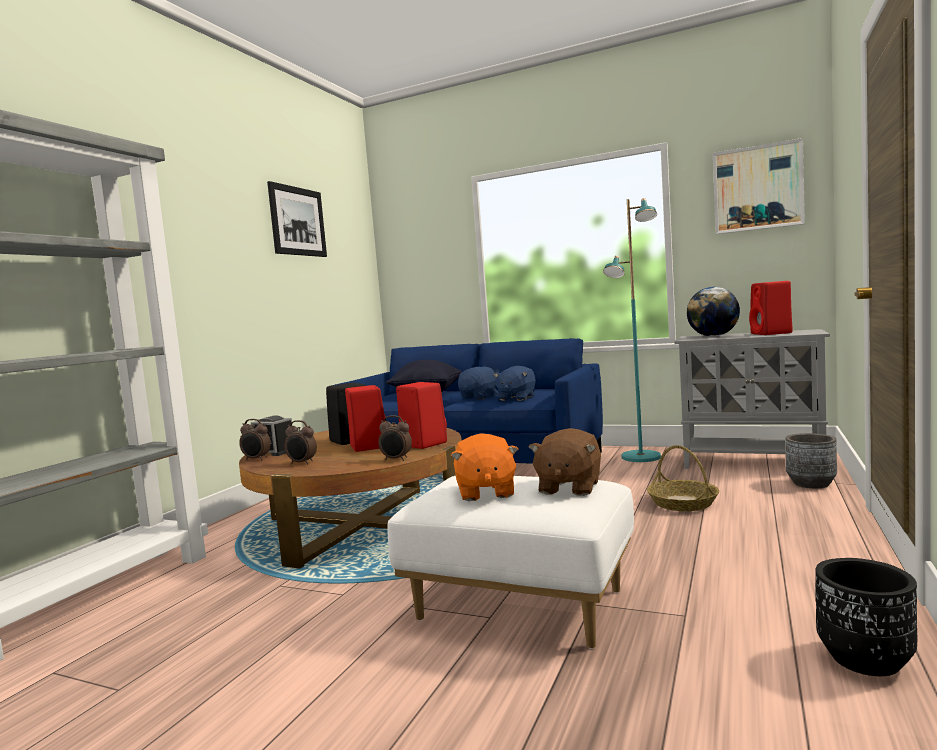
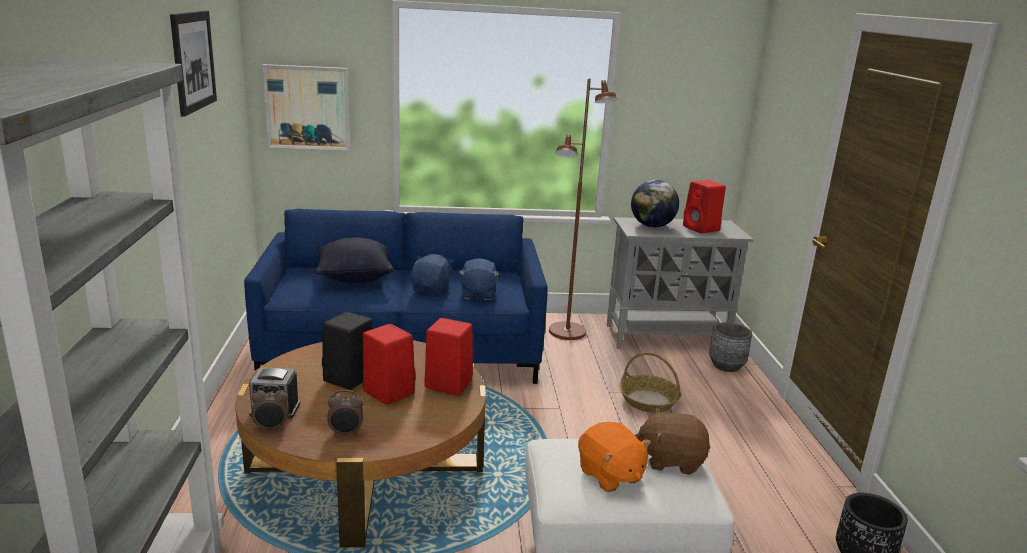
camera: 30 degrees left, 15 degrees up
alarm clock [378,416,412,461] -> none
brown plush toy [529,428,601,496] -> brown plush toy turned 105 degrees clockwise [635,408,710,475]
turquoise floor lamp [603,198,661,462] -> brown floor lamp [549,79,617,340]
picture [713,138,805,234] -> picture moved to [262,64,350,150]

